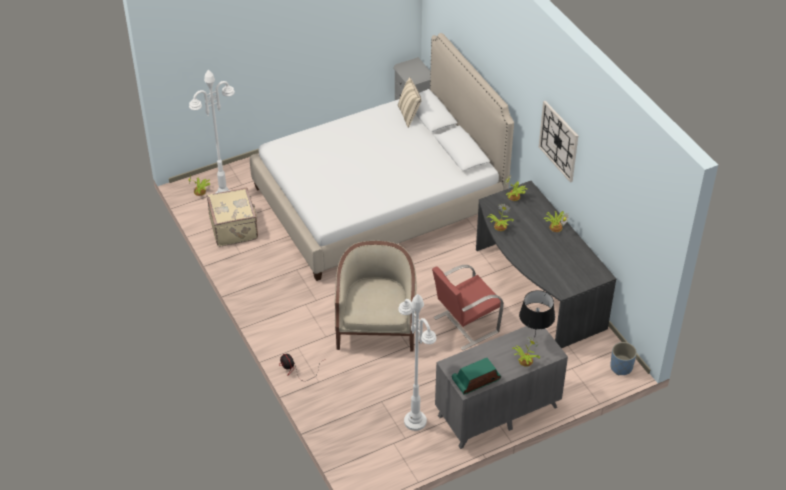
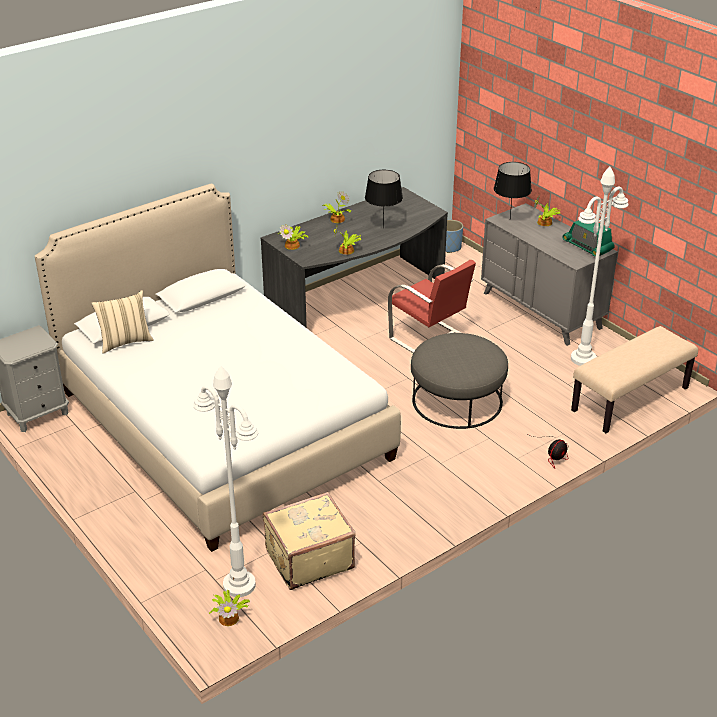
camera: 100 degrees left, 10 degrees down
beige armchair [335,241,416,352] -> grey ottoman [411,333,508,429]
wall clock [539,101,578,182] -> none
none -> black table lamp [365,170,403,228]
none -> beige bench [571,326,698,433]

